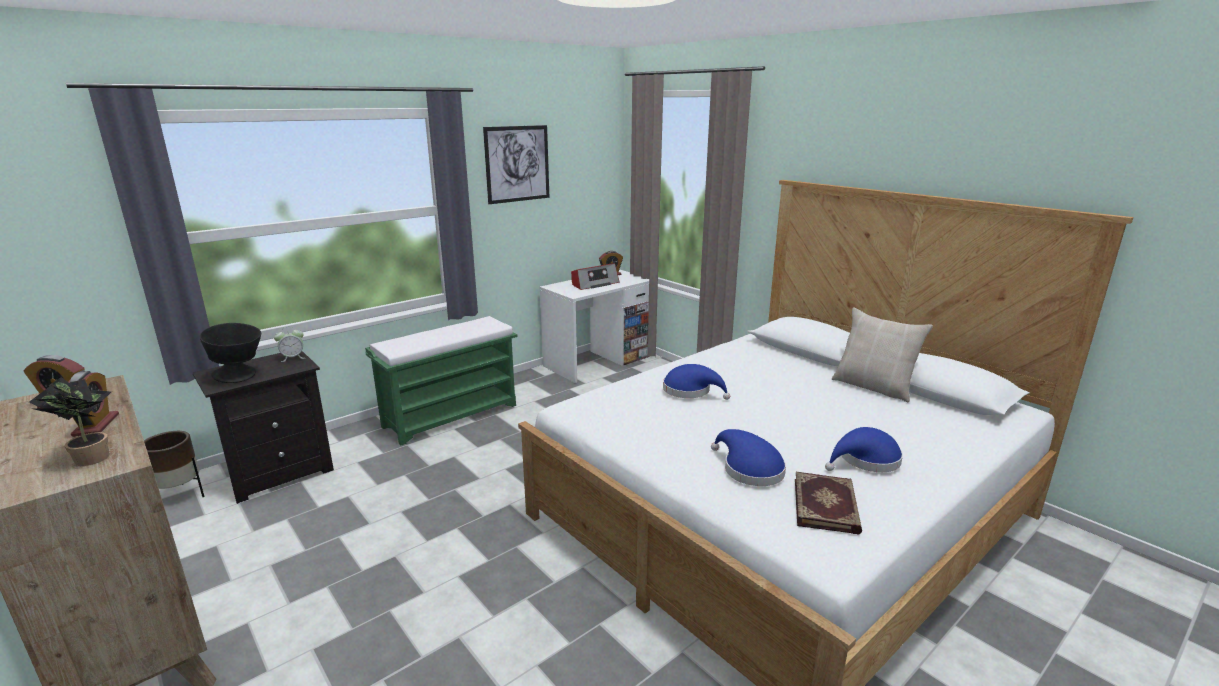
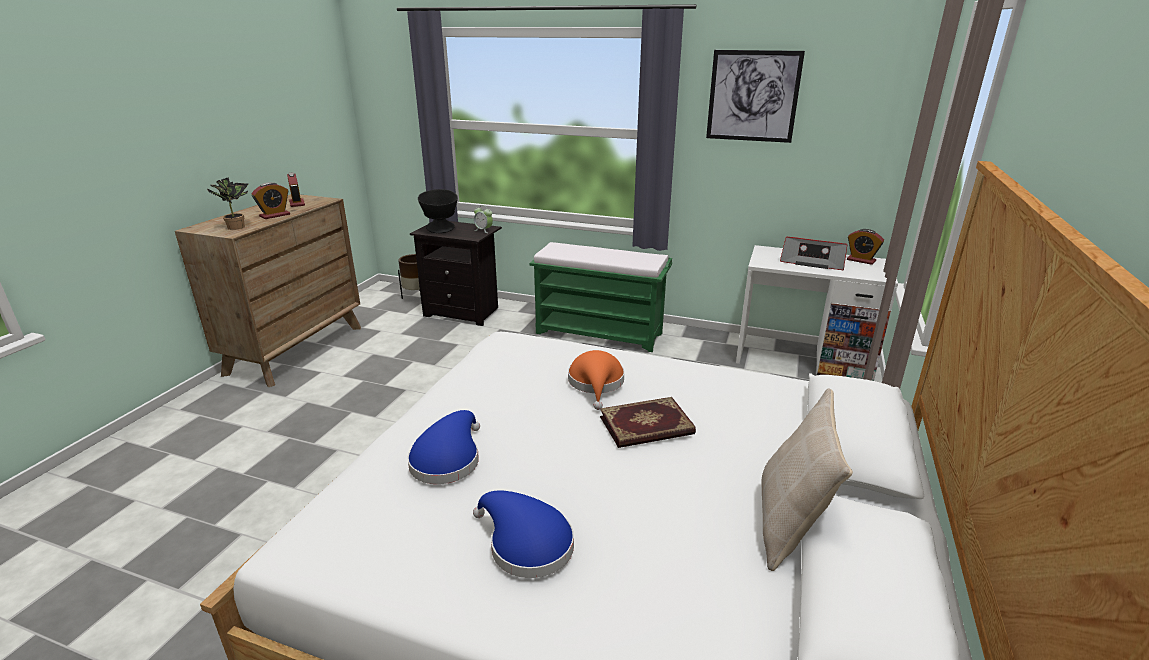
camera: 60 degrees right, 5 degrees up
blue hat [663,364,730,400] -> orange hat [568,350,624,410]
book [795,472,862,535] -> book moved to [600,397,696,448]

